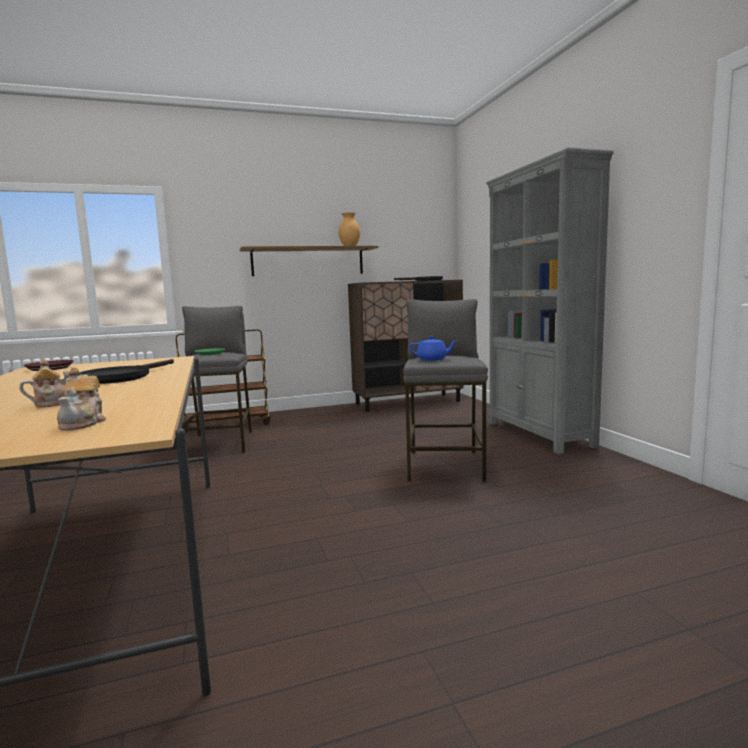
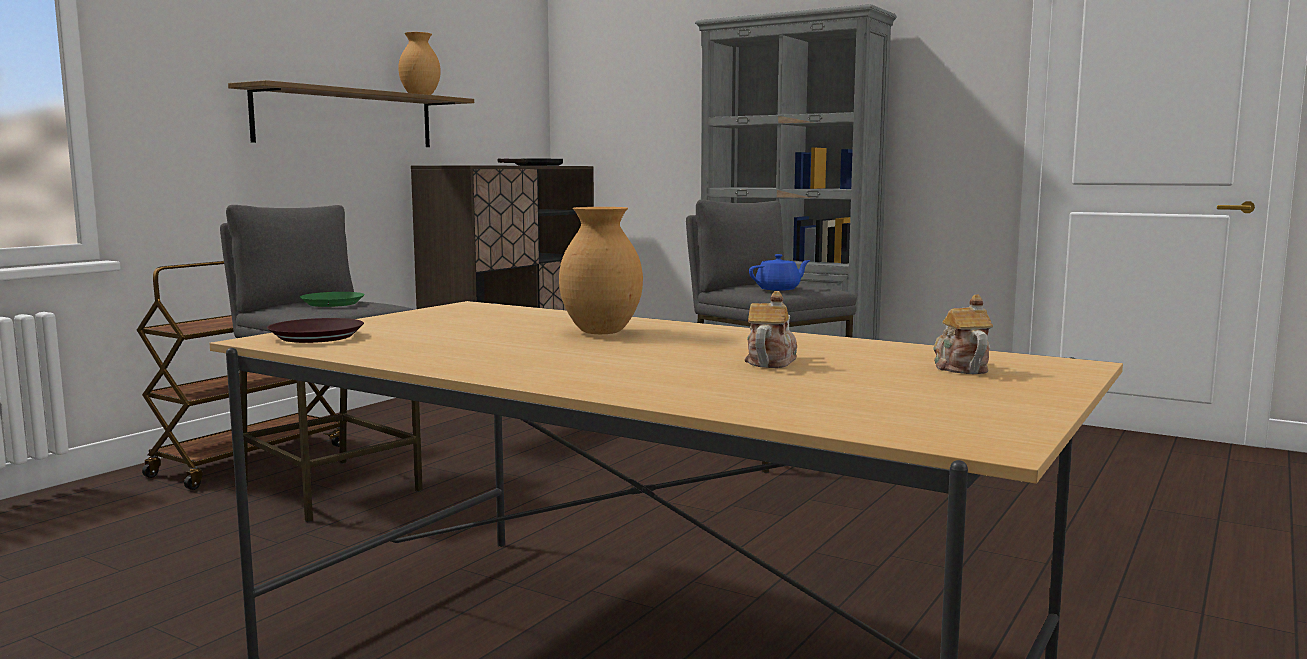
camera: 40 degrees left, 0 degrees up
teapot [57,367,106,430] -> teapot turned 135 degrees counterclockwise [933,294,993,374]
black frying pan [80,359,174,384] -> brown vase [559,207,643,334]

